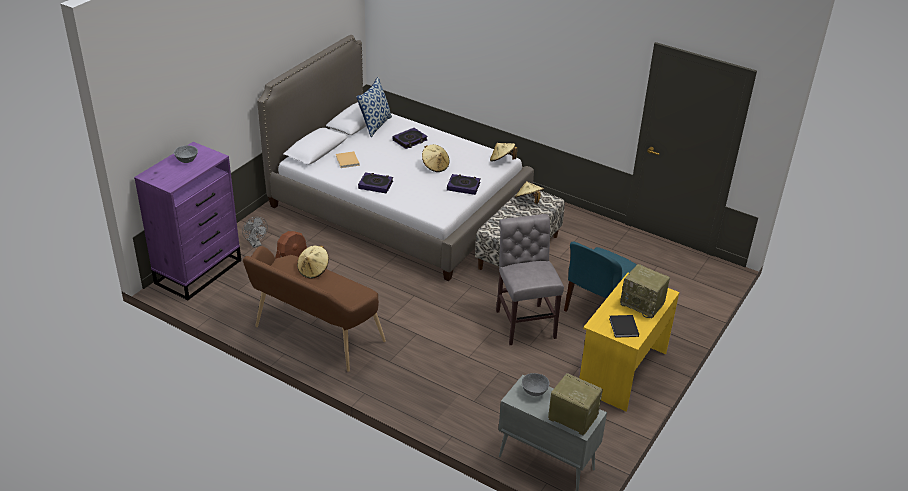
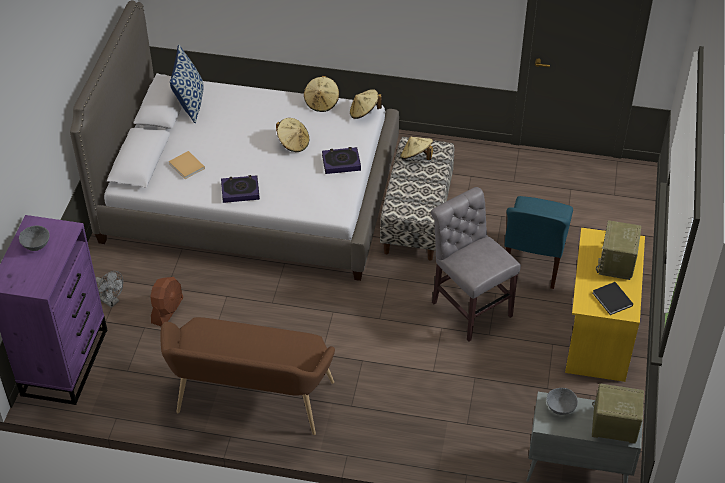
camera: 20 degrees left, 10 degrees up
beige hat [297,245,329,279] -> beige hat moved to [304,76,339,112]
book [393,128,428,149] -> none
radio [620,264,670,319] -> radio turned 90 degrees clockwise [596,220,641,280]

